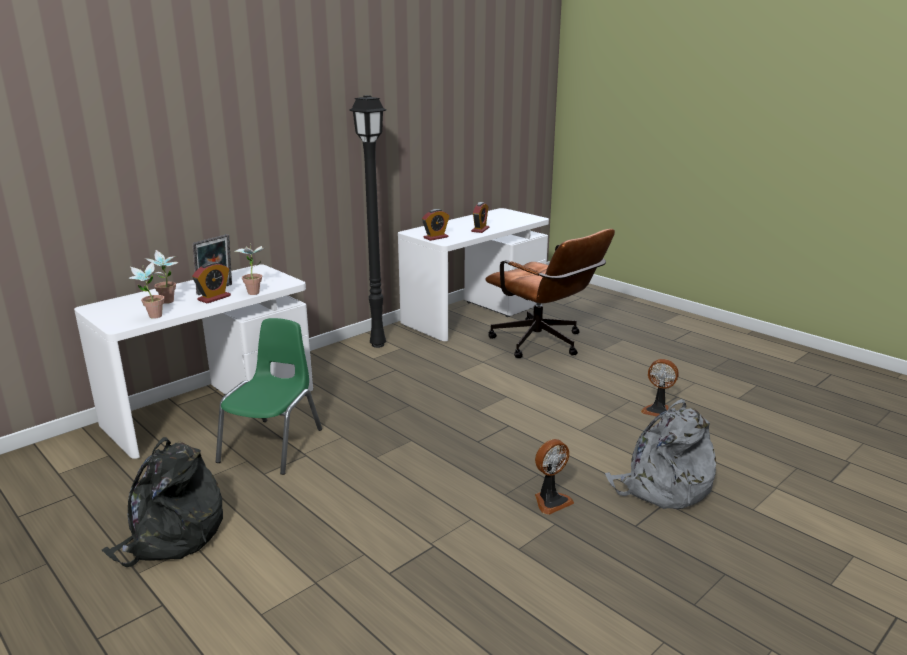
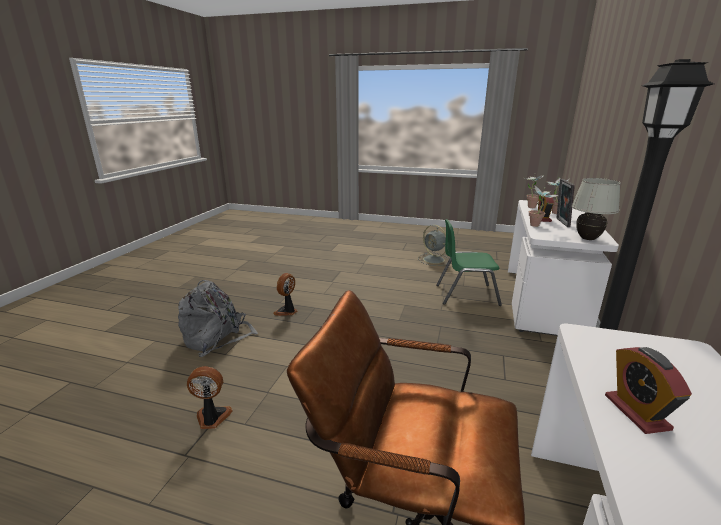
camera: 150 degrees right, 0 degrees up
black backpack [102,437,223,567] -> grey fan [418,225,450,266]
green chair [216,318,322,475] -> green chair turned 105 degrees clockwise [436,219,502,306]
alarm clock [422,209,449,241] -> none
none -> white table lamp [572,178,621,240]

